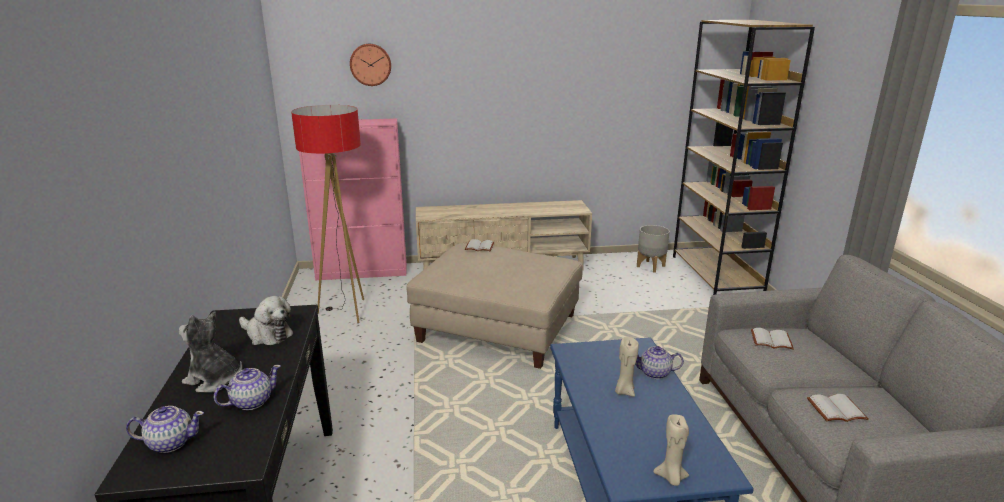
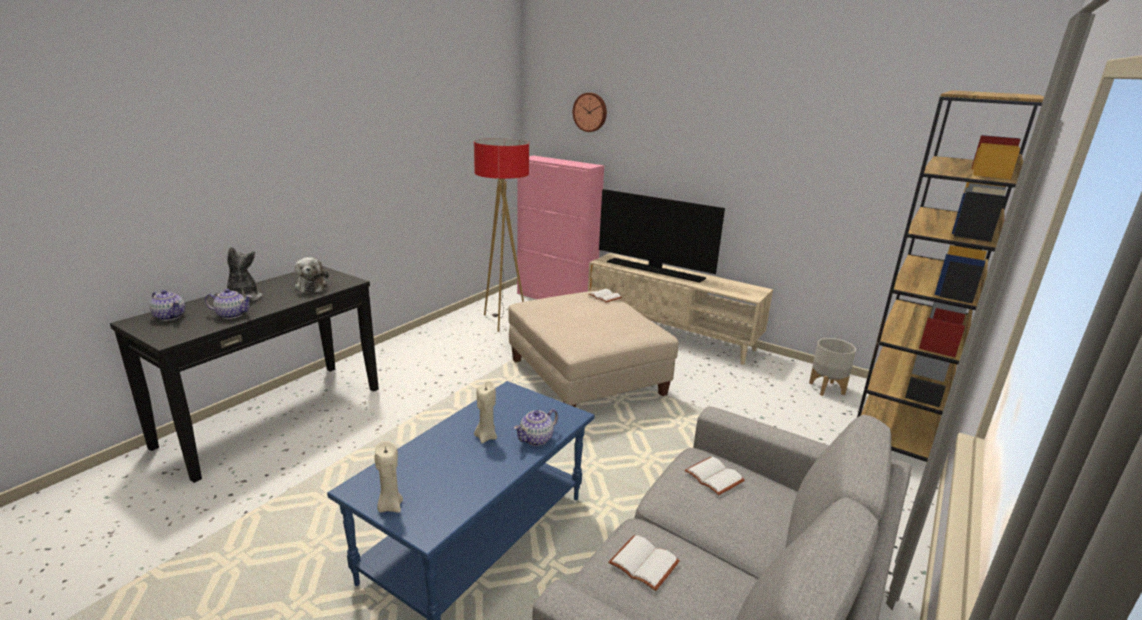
camera: 40 degrees right, 0 degrees up
teapot [635,346,684,379] -> teapot turned 90 degrees counterclockwise [514,409,558,446]
none -> television [599,189,725,283]

